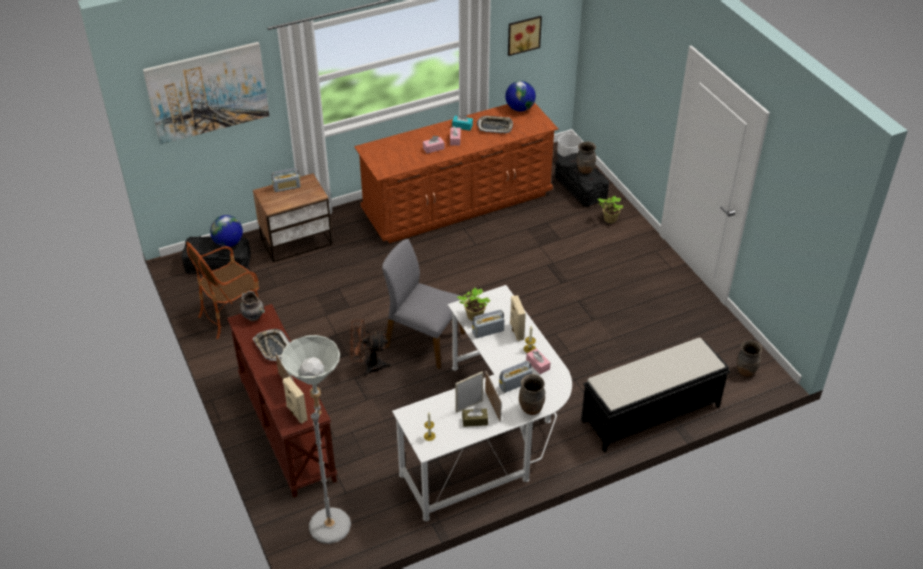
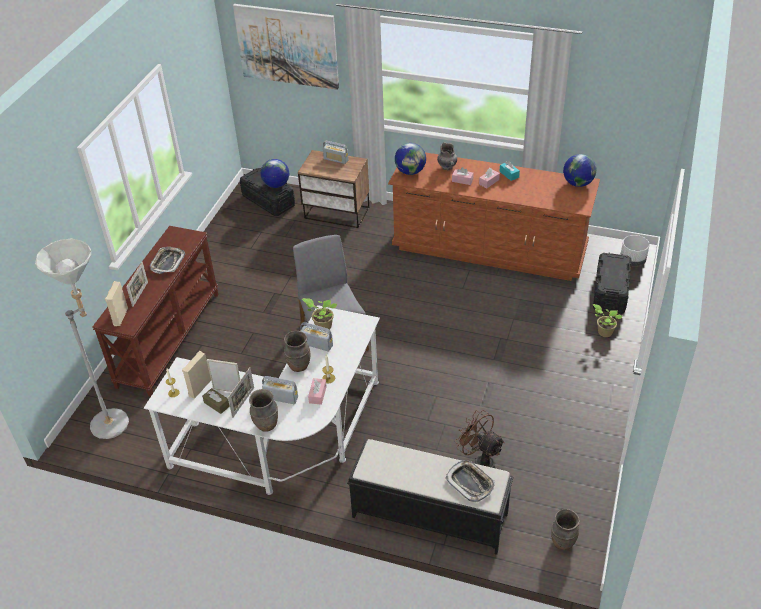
camera: 45 degrees right, 0 degrees up
armchair [186,242,259,339] -> none
grey vase [240,291,265,321] -> grey vase moved to [437,143,457,170]
brown fan [349,319,391,377] -> brown fan moved to [455,410,505,468]
tray [477,116,513,133] -> tray moved to [445,460,495,502]
picture [508,16,542,56] -> none
beige speaker [510,295,526,341] -> beige speaker moved to [182,351,211,399]
brown vase [576,141,596,174] -> brown vase moved to [284,331,310,372]
none -> globe [395,143,426,175]

